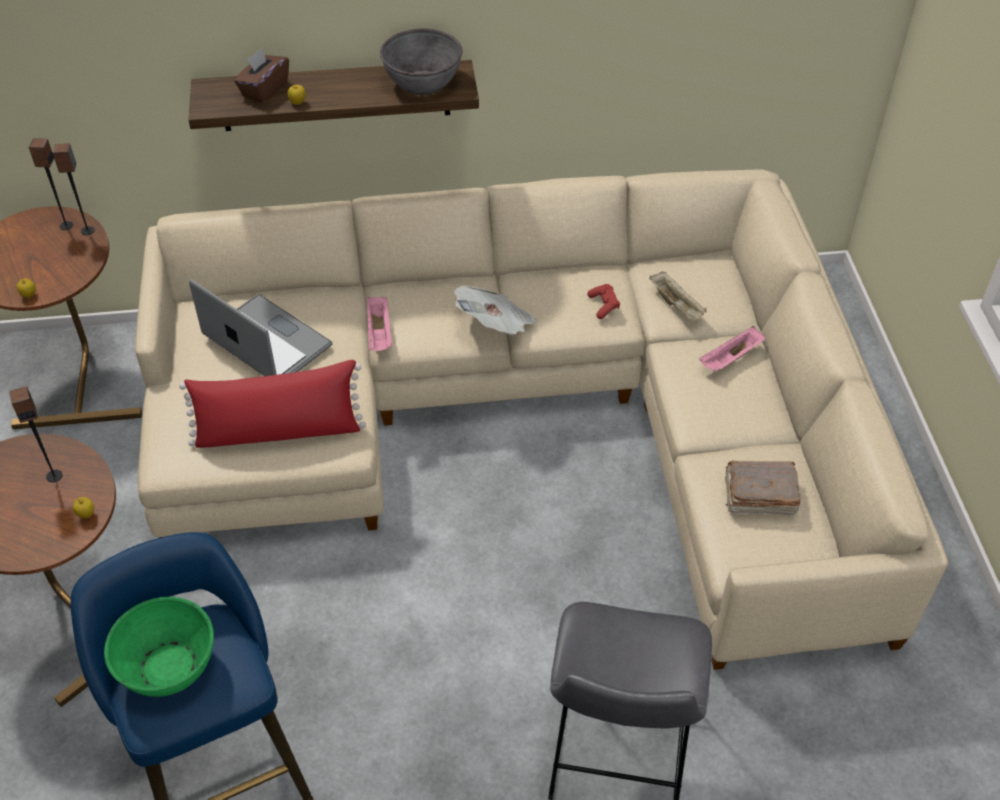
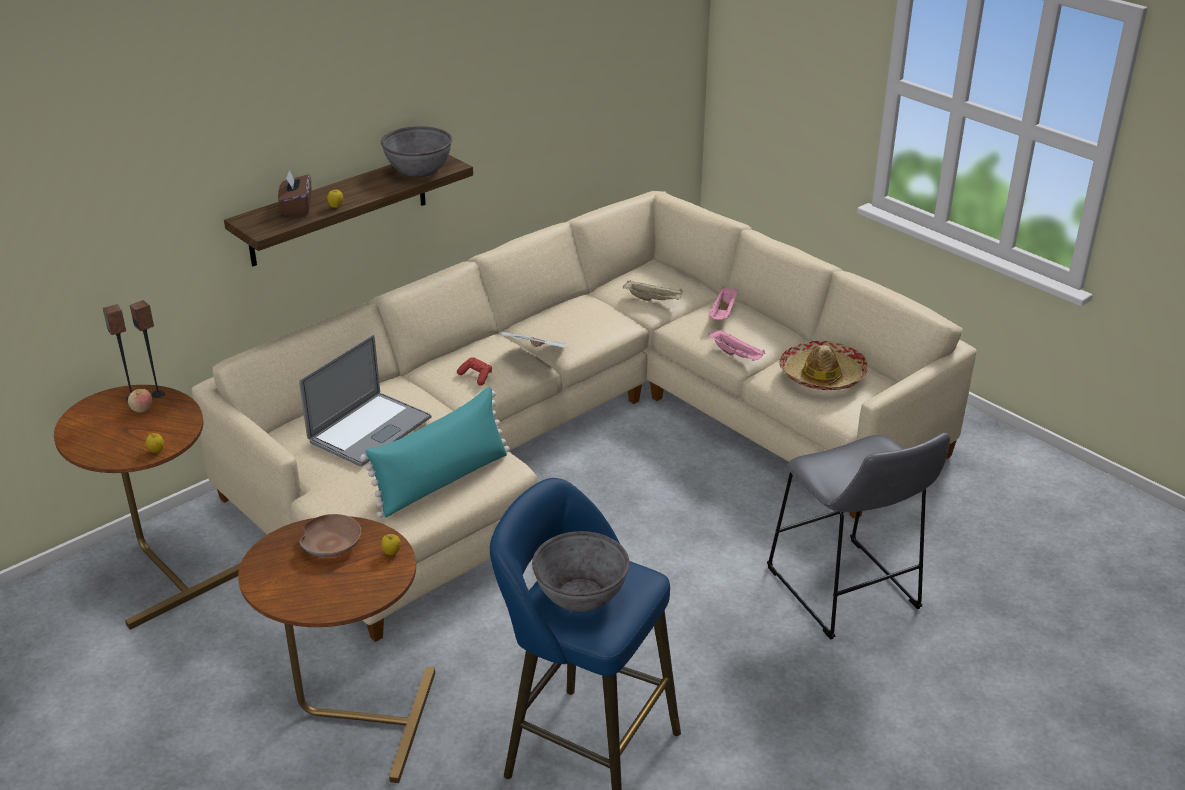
camera: 35 degrees left, 15 degrees down
speaker [9,386,63,482] -> brown bowl [299,514,361,557]
green bowl [104,597,214,697] -> grey bowl [532,531,629,612]
red pillow [179,360,366,448] -> turquoise pillow [360,387,510,518]
laptop [189,279,332,376] -> laptop turned 120 degrees clockwise [299,335,432,467]
pink tray [367,297,392,351] -> pink tray moved to [708,329,765,361]
red game controller [587,284,620,319] -> red game controller moved to [457,357,492,386]
brown book [725,461,800,515] -> hat [779,341,868,390]
none -> apple [128,389,152,413]

